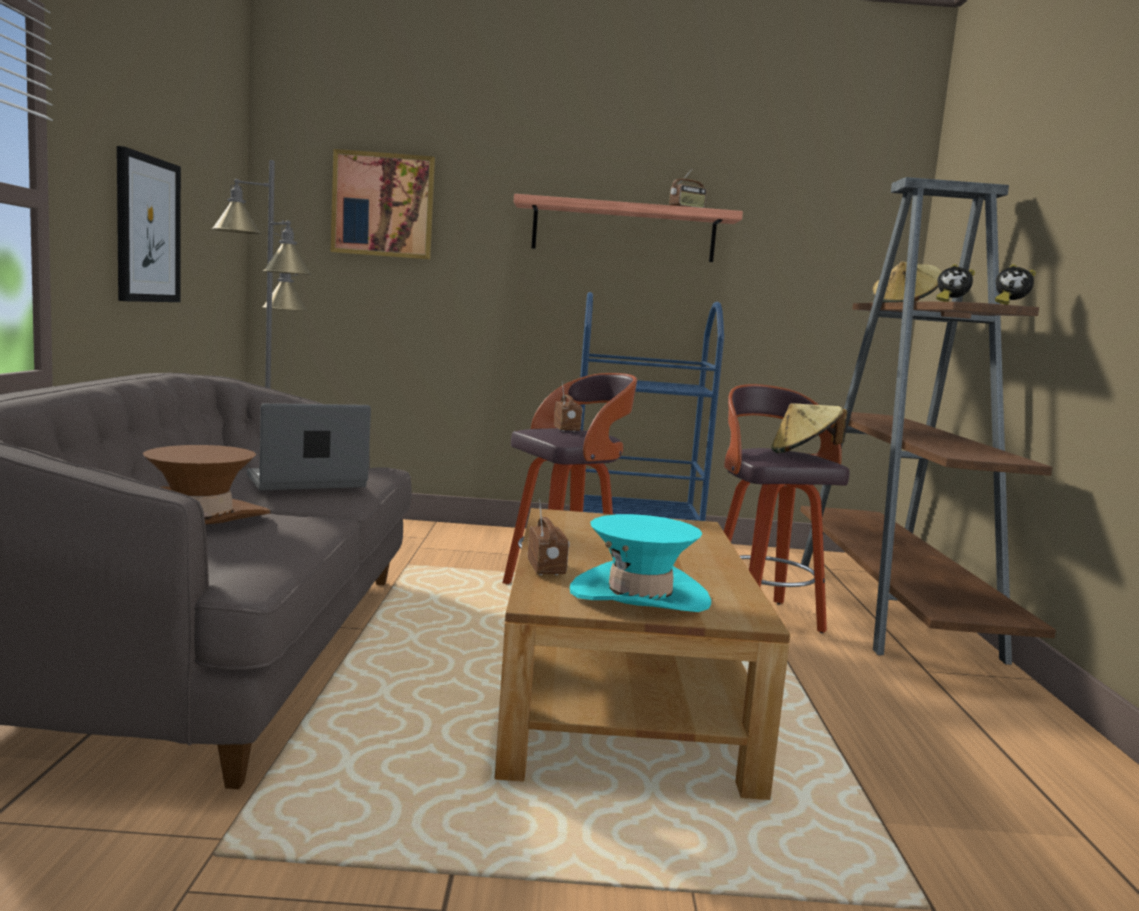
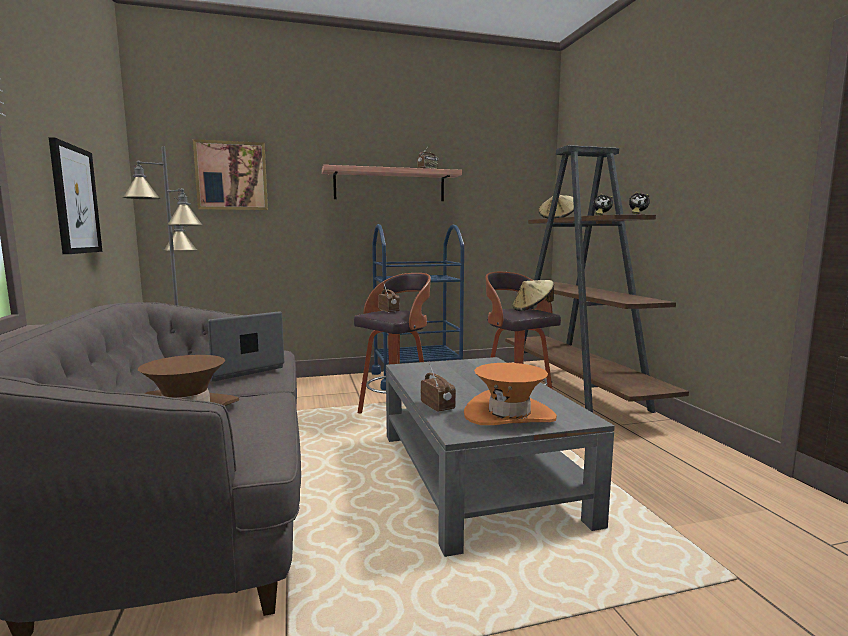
camera: 15 degrees left, 0 degrees up
brown coffee table [495,508,791,800] -> grey coffee table [386,357,615,557]
turquoise hat [570,514,711,612] -> orange hat [464,363,557,425]

